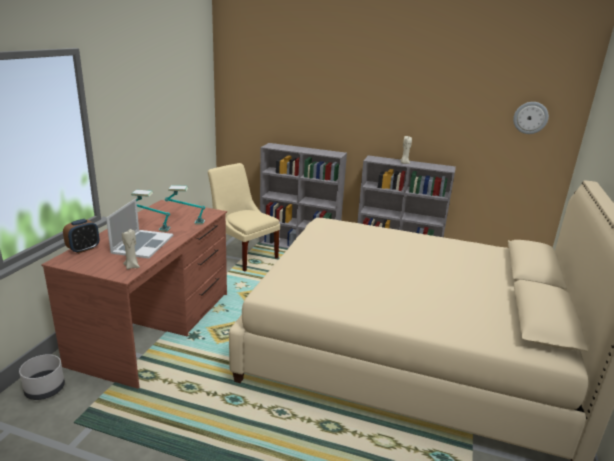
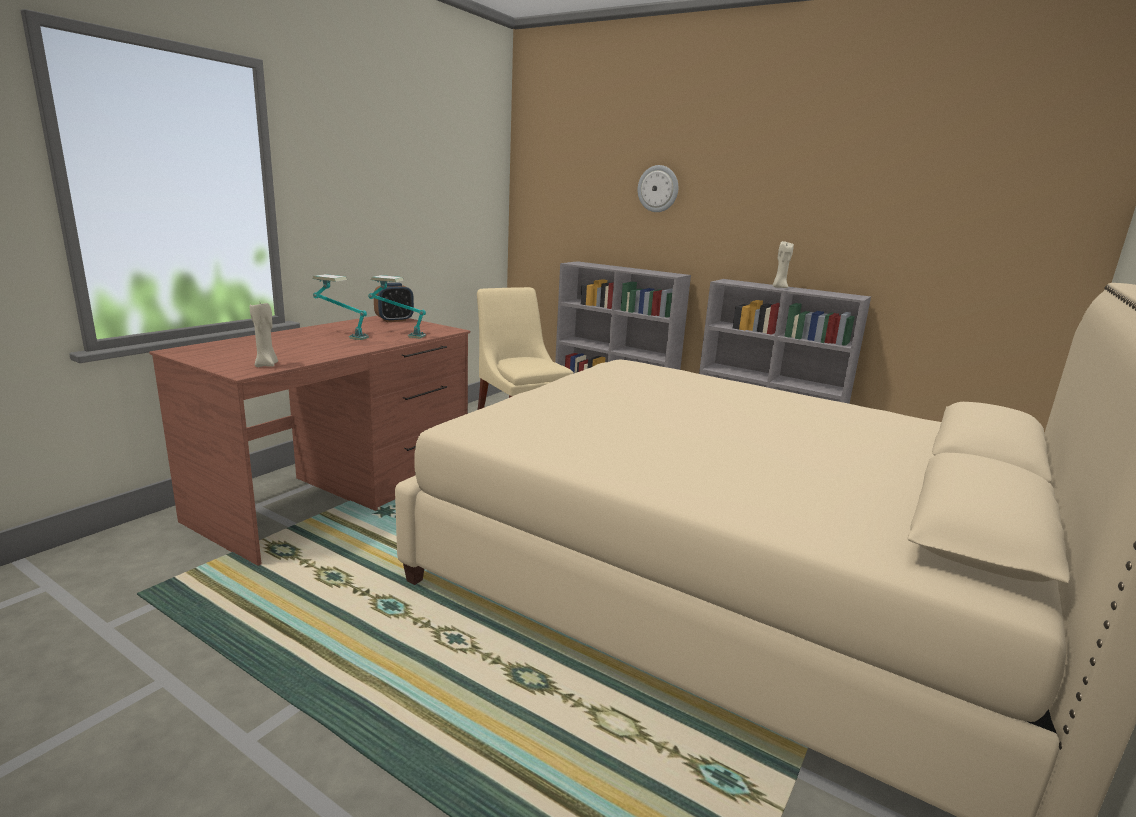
camera: 15 degrees right, 5 degrees down
grey planter [19,354,65,400] -> none
alarm clock [63,219,99,254] -> alarm clock moved to [374,283,414,322]
laptop [106,198,173,259] -> none
wall clock [513,102,549,134] -> wall clock moved to [638,165,678,212]

